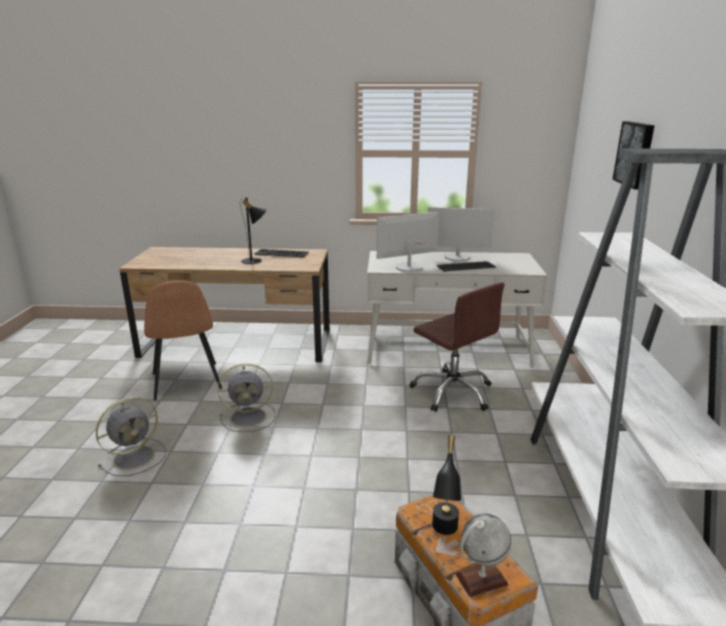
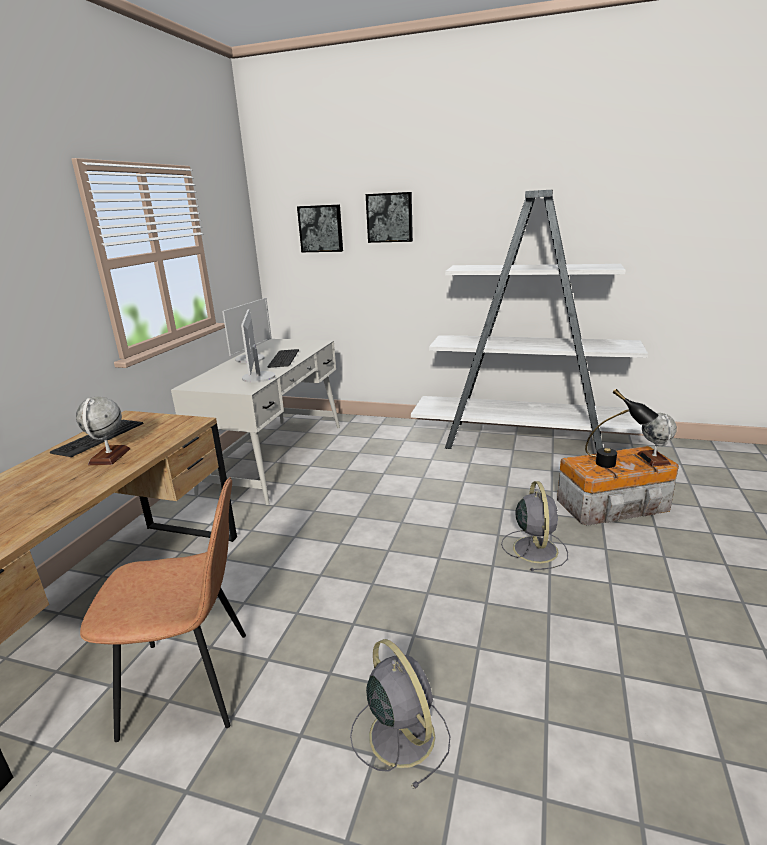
camera: 75 degrees left, 0 degrees up
grey fan [218,363,276,432] -> grey fan moved to [501,481,568,571]
black table lamp [240,197,267,264] -> globe [76,396,130,465]
brown office chair [410,282,505,412] -> none
none -> picture [297,204,343,252]

